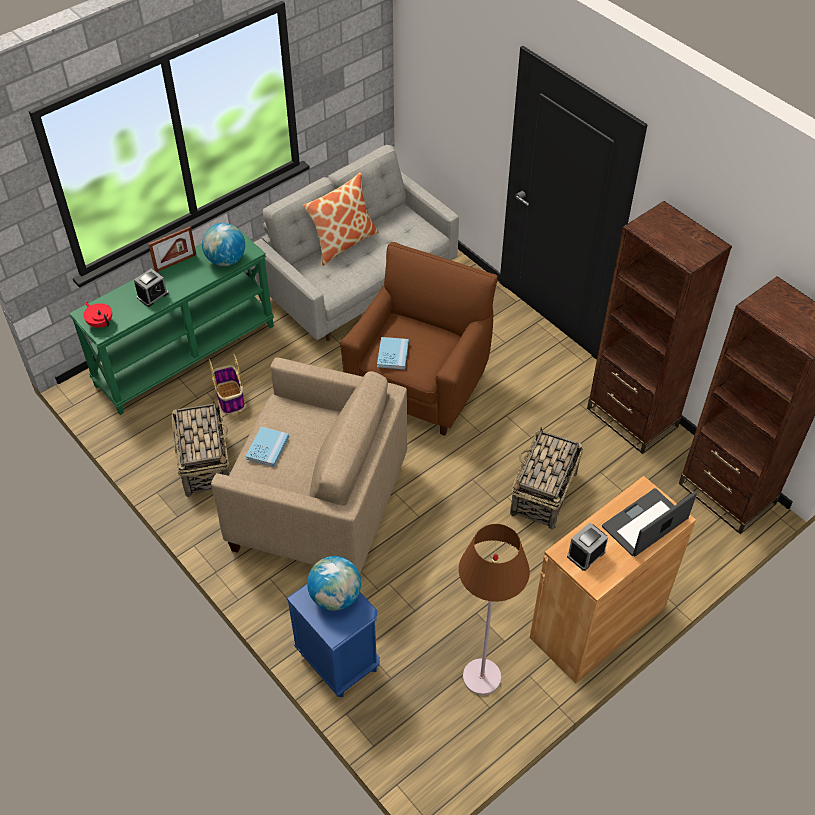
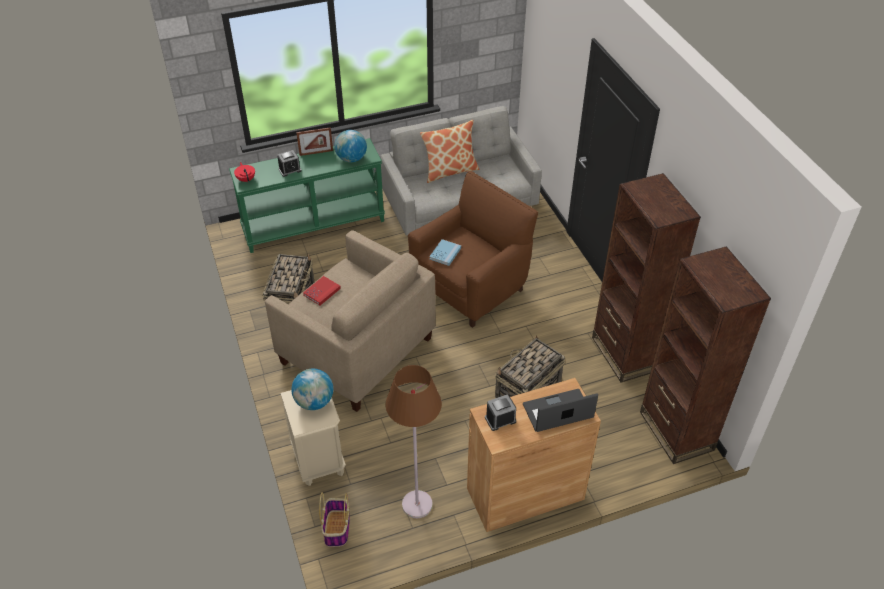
camera: 20 degrees right, 5 degrees down
basket [209,354,245,414] -> basket moved to [319,492,350,547]
blue book [246,427,289,467] -> red book [303,276,341,305]
blue nightstand [286,584,380,697] -> beige nightstand [281,390,346,486]

